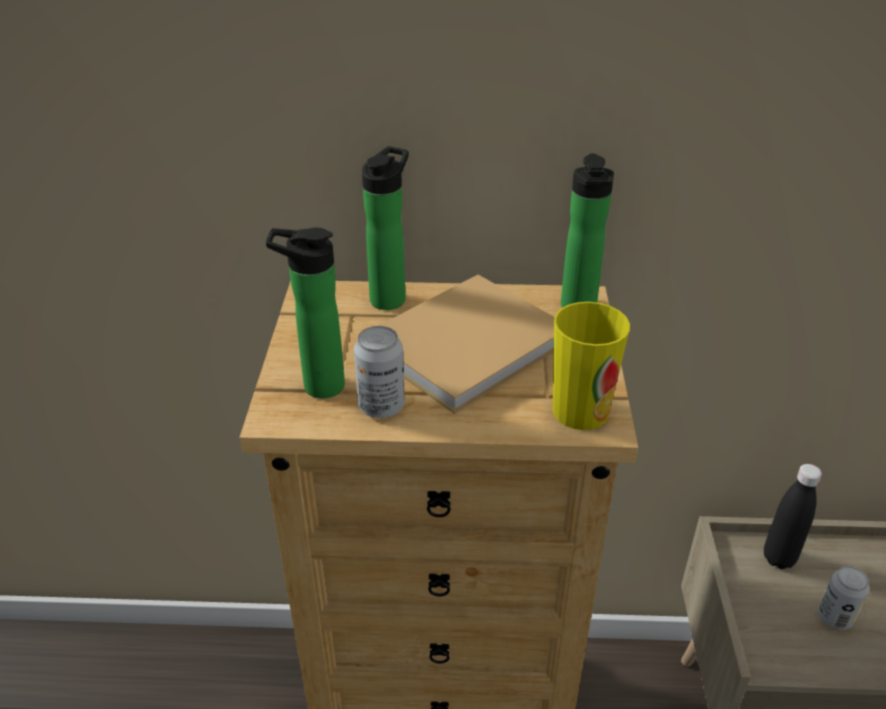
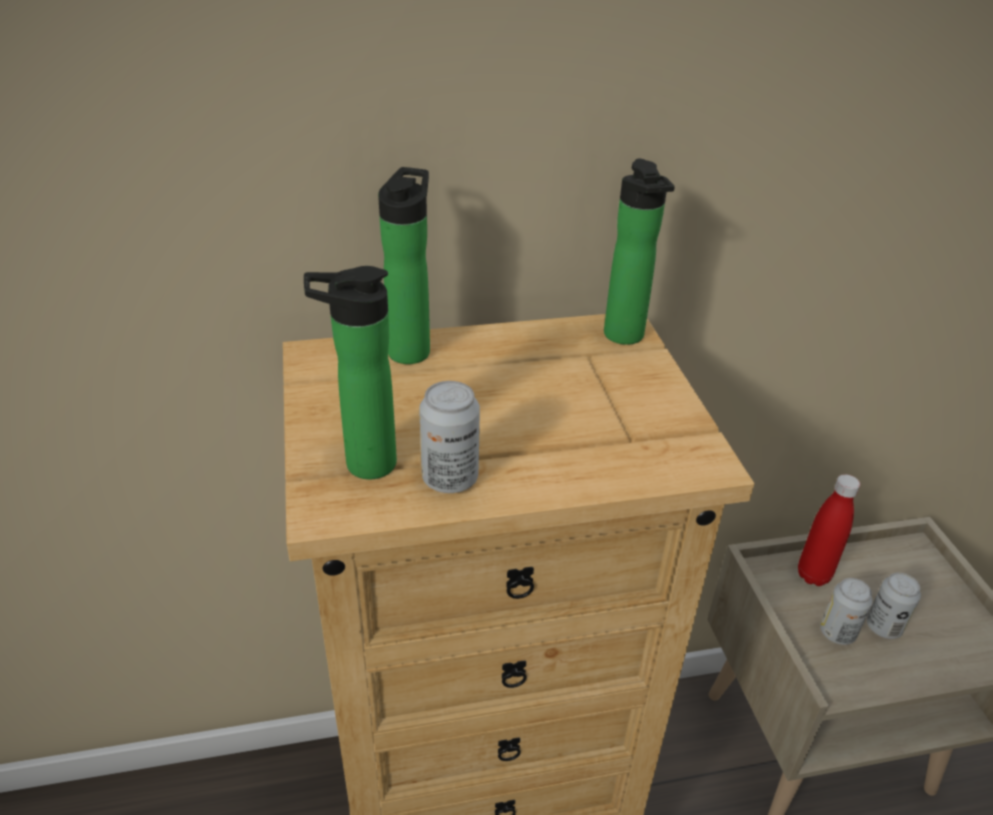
camera: 15 degrees left, 0 degrees up
beige book [378,275,555,414] -> none
cup [553,302,630,430] -> none
black bottle [764,464,822,569] -> red bottle [798,474,860,586]
none -> can [820,578,873,645]

